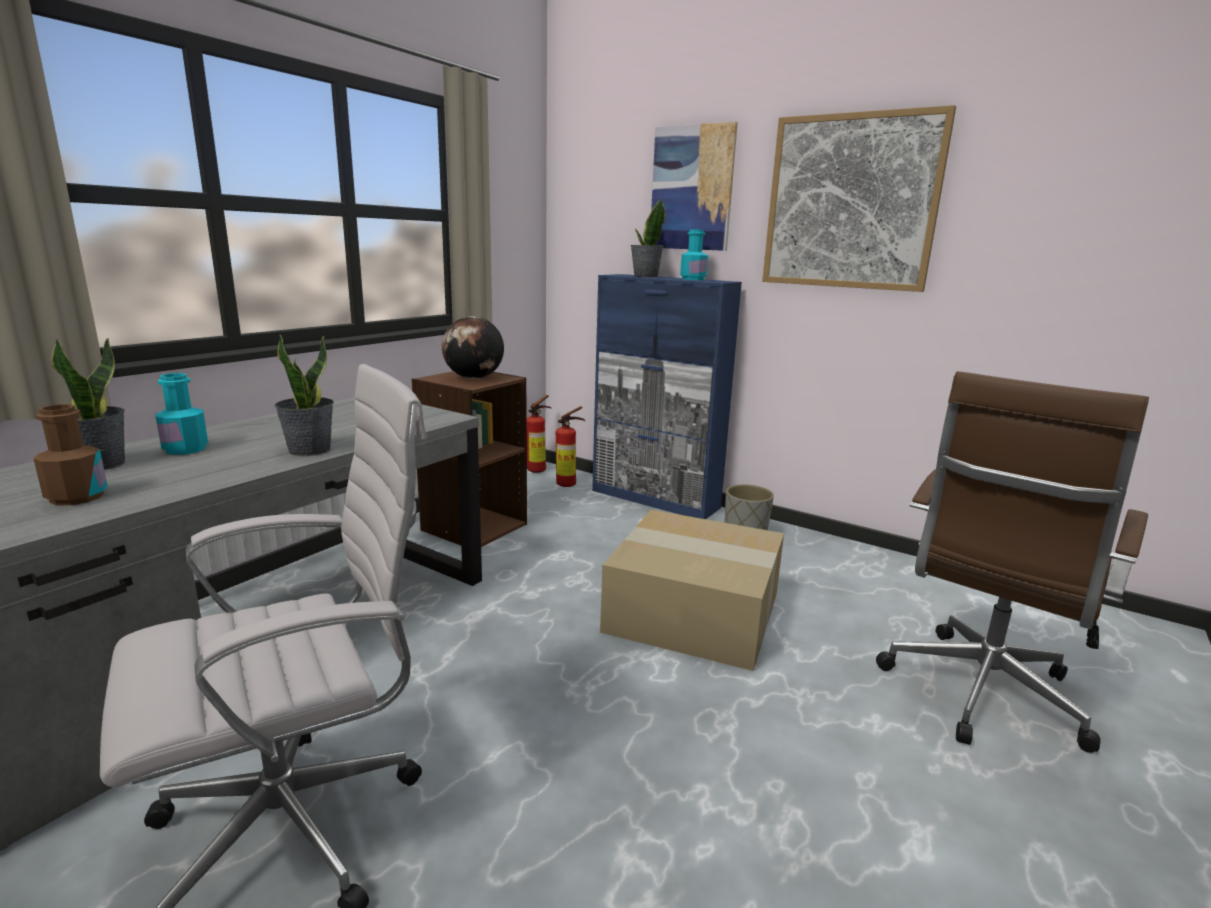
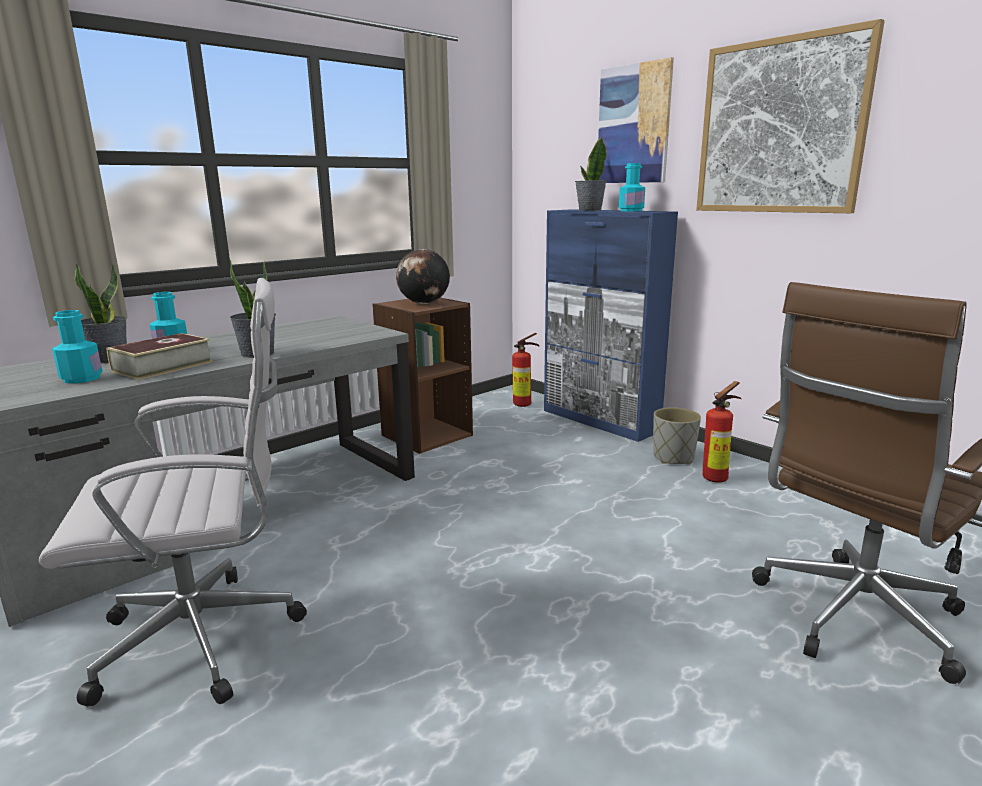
camera: 15 degrees right, 0 degrees up
brown bottle [33,404,108,505] -> turquoise bottle [52,310,103,384]
fire extinguisher [527,395,552,473] -> fire extinguisher moved to [703,381,742,483]
cardboard box [600,510,784,671] -> none
none -> book [106,333,213,380]

